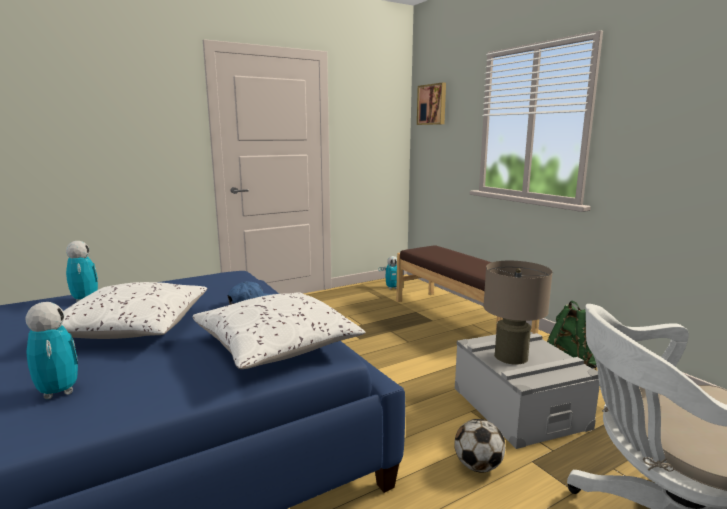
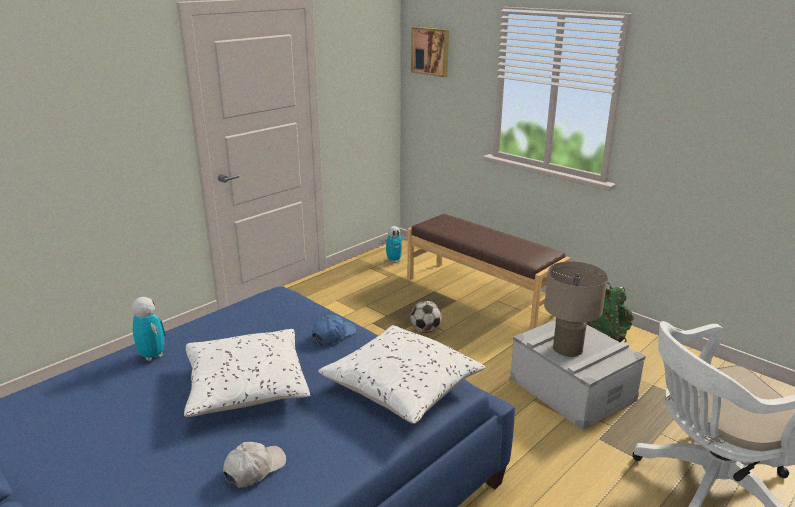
camera: 15 degrees left, 10 degrees up
toy robot [26,302,78,400] -> white cap [223,442,286,488]
football [455,419,505,473] -> football moved to [410,301,442,333]

